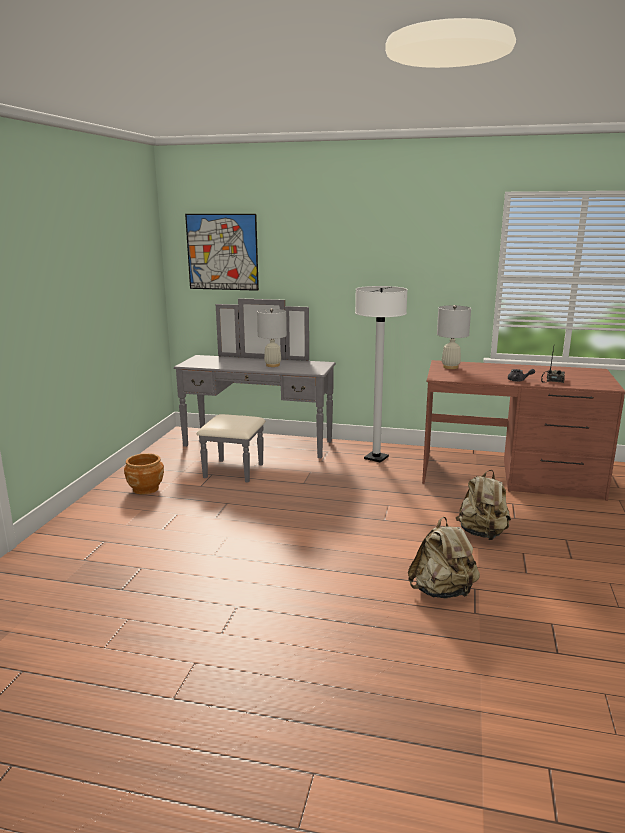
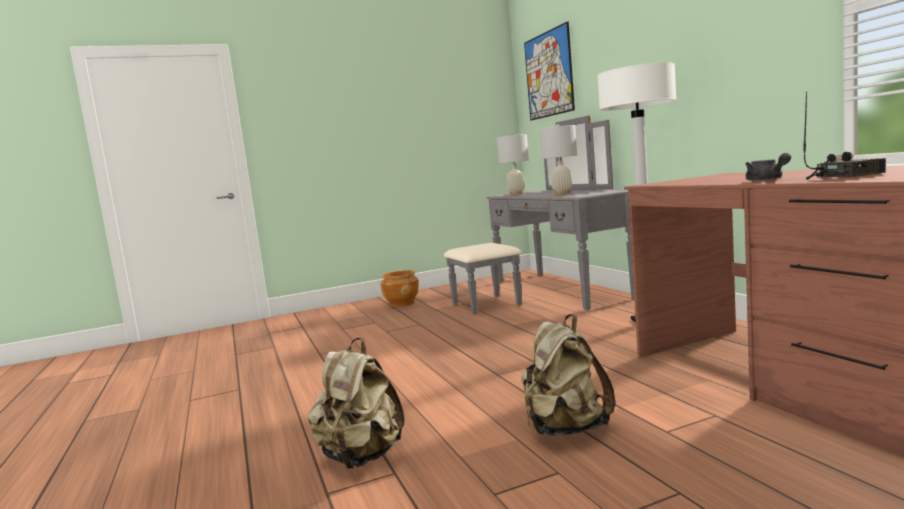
camera: 55 degrees right, 10 degrees down
white table lamp [437,305,471,369] -> white table lamp moved to [496,133,529,195]

